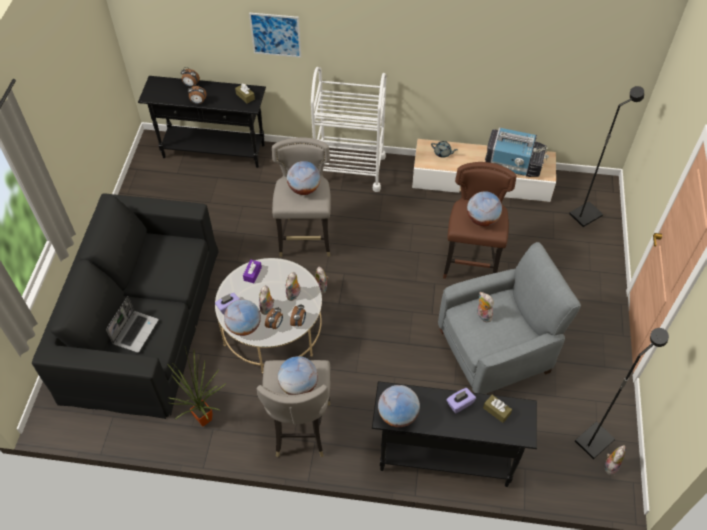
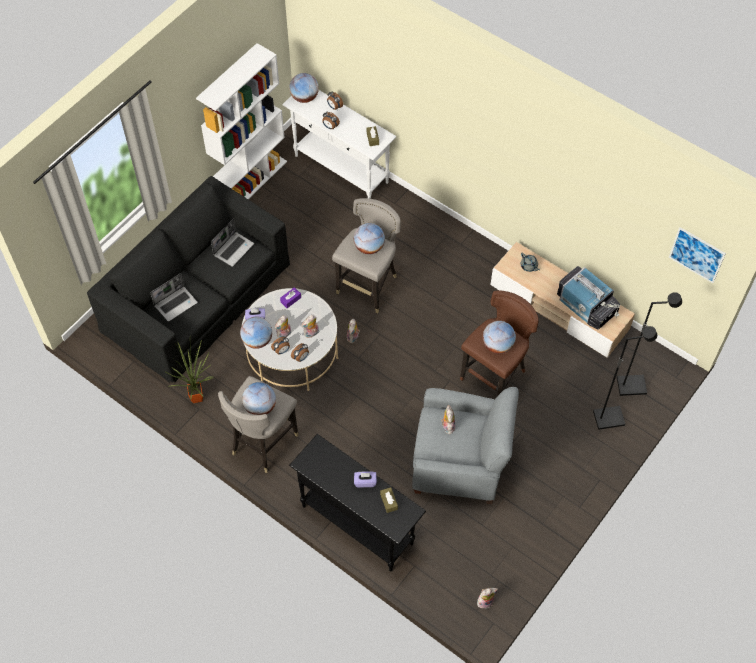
camera: 30 degrees right, 5 degrees up
black console table [138,76,266,168] -> white console table [282,90,397,199]
picture [249,13,301,58] -> picture moved to [669,227,726,283]
white cart [311,67,387,192] -> none
globe [378,385,420,427] -> globe moved to [289,73,319,103]
black floor lamp [575,328,669,459] -> black floor lamp moved to [593,326,657,430]
none -> white bookcase [196,43,287,199]
none -> laptop [211,218,254,267]

